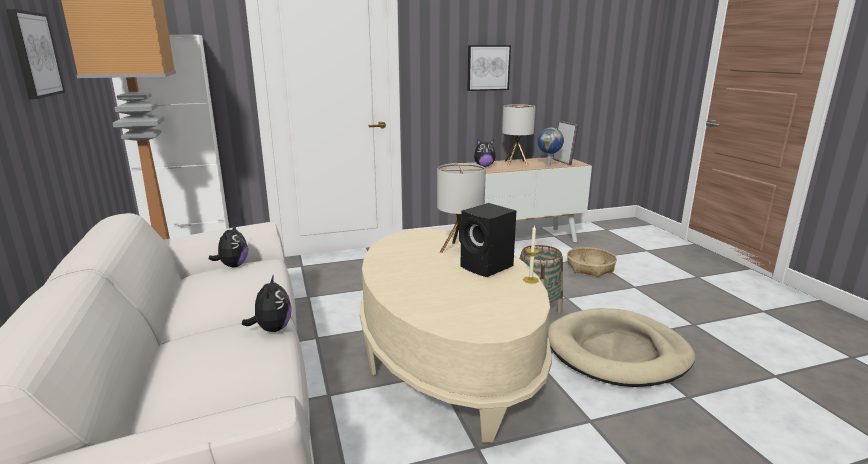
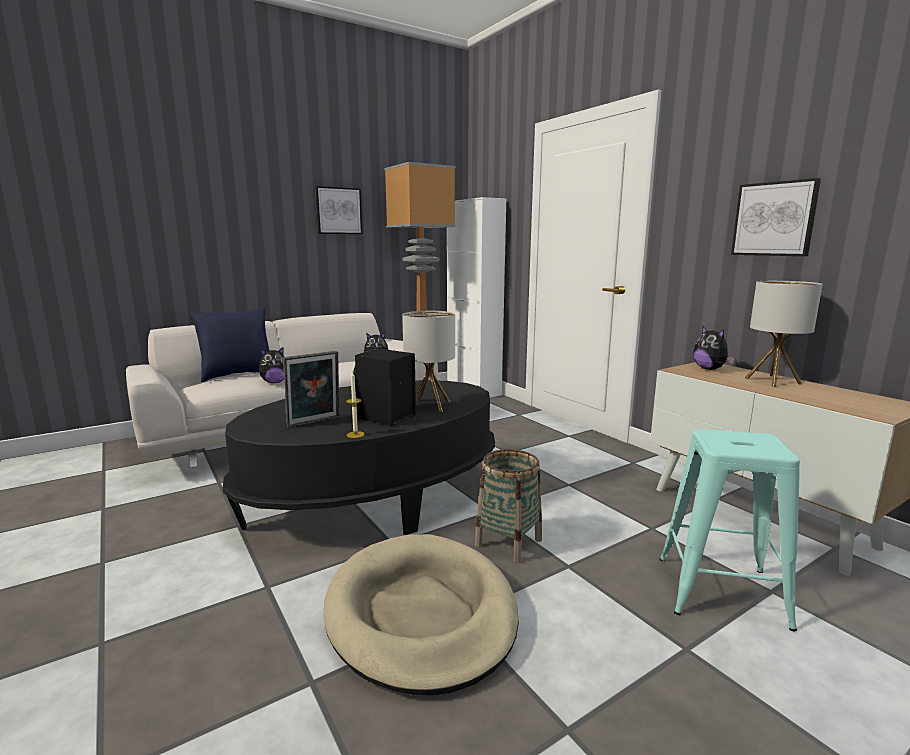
camera: 75 degrees right, 5 degrees down
beige coffee table [360,229,552,443] -> black coffee table [223,380,495,535]
globe [538,128,564,166] -> none
picture frame [553,121,578,165] -> picture frame moved to [283,351,339,428]
basket [567,247,617,277] -> turquoise stool [660,429,800,631]
none -> blue pillow [189,308,270,382]

